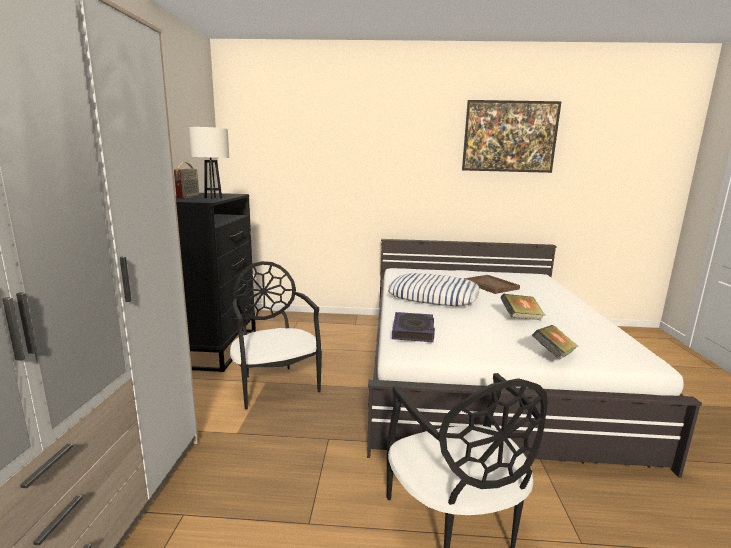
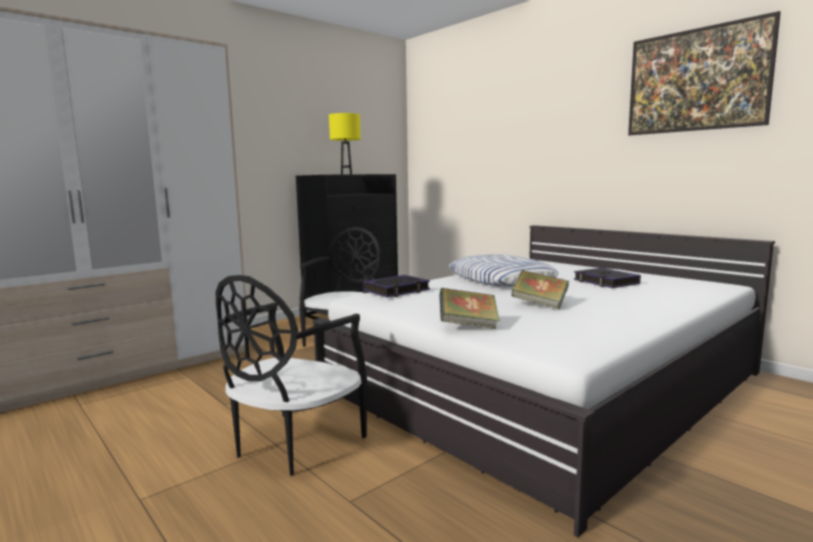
camera: 45 degrees right, 5 degrees down
radio [174,162,199,199] -> none
white table lamp [189,127,229,199] -> yellow table lamp [329,113,361,175]
brown tray [464,275,520,294] -> book [574,268,641,288]

